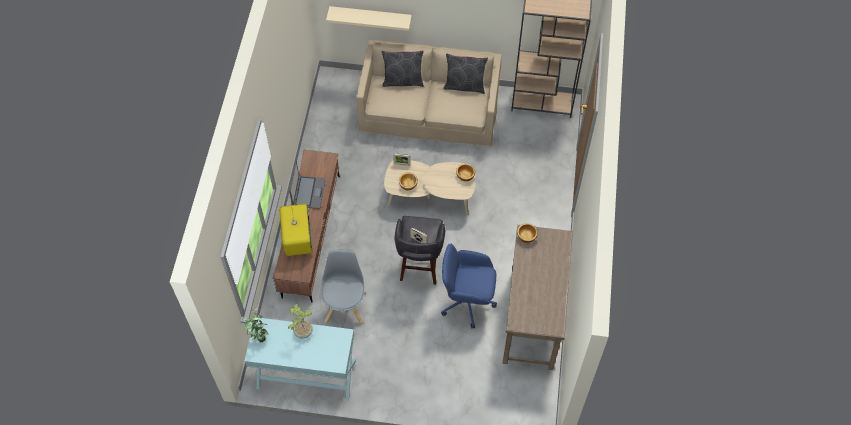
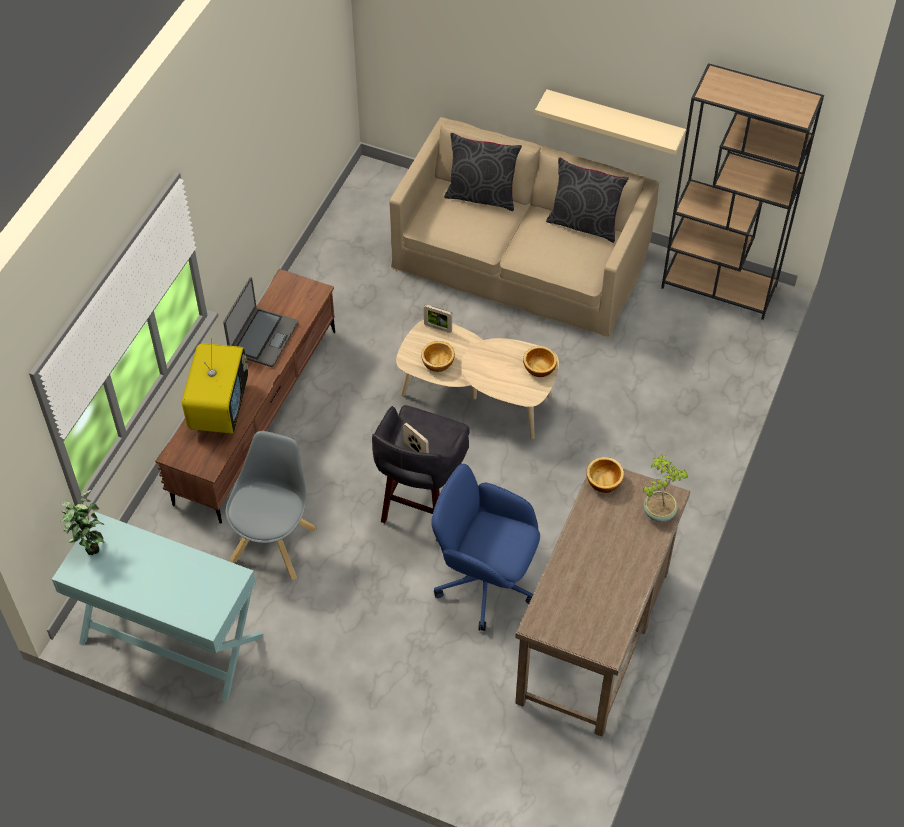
camera: 15 degrees right, 5 degrees down
potted plant [288,304,313,338] -> potted plant moved to [643,454,688,522]
beige shelf [326,6,412,31] -> beige shelf moved to [535,89,686,155]

